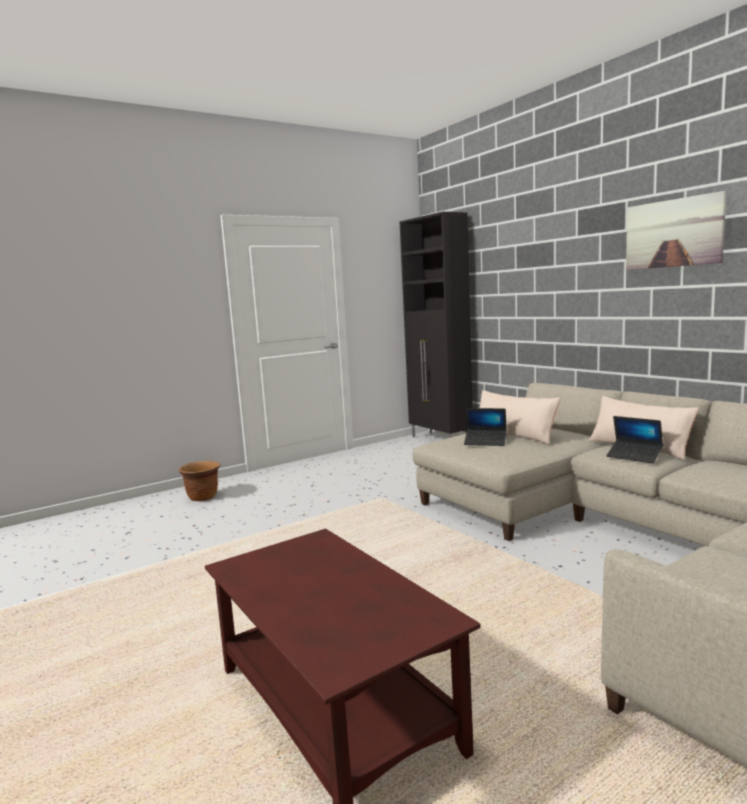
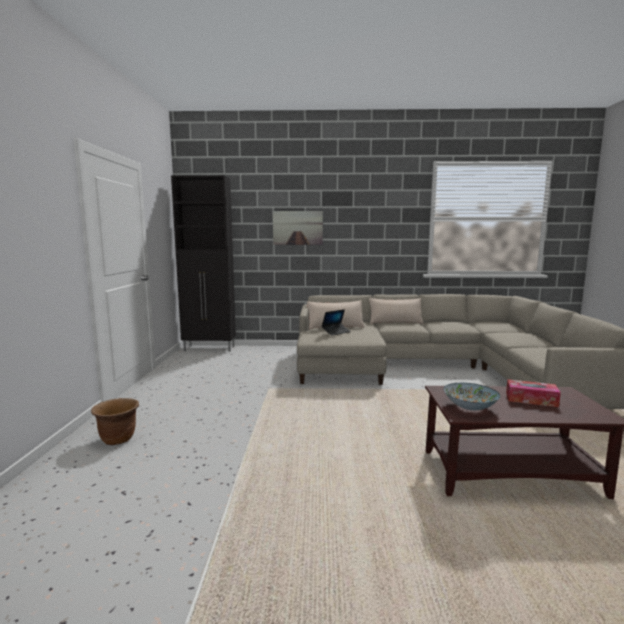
camera: 55 degrees left, 0 degrees up
laptop [606,416,663,463] -> none
picture [626,191,726,270] -> picture moved to [273,211,323,245]
none -> bowl [443,383,500,410]
none -> tissue box [506,379,561,407]

